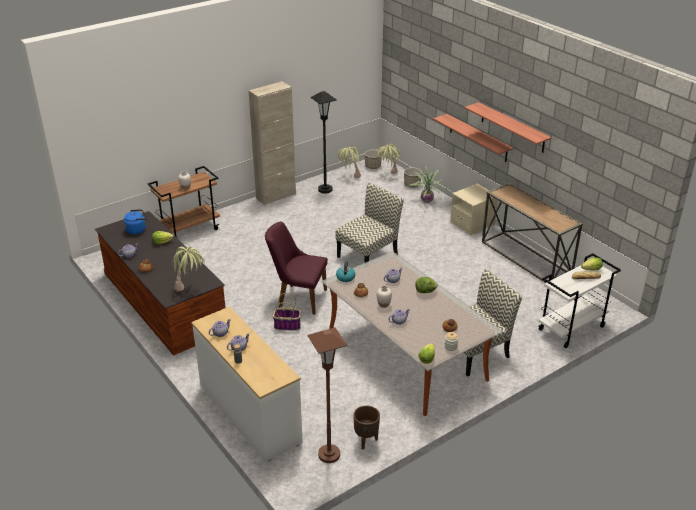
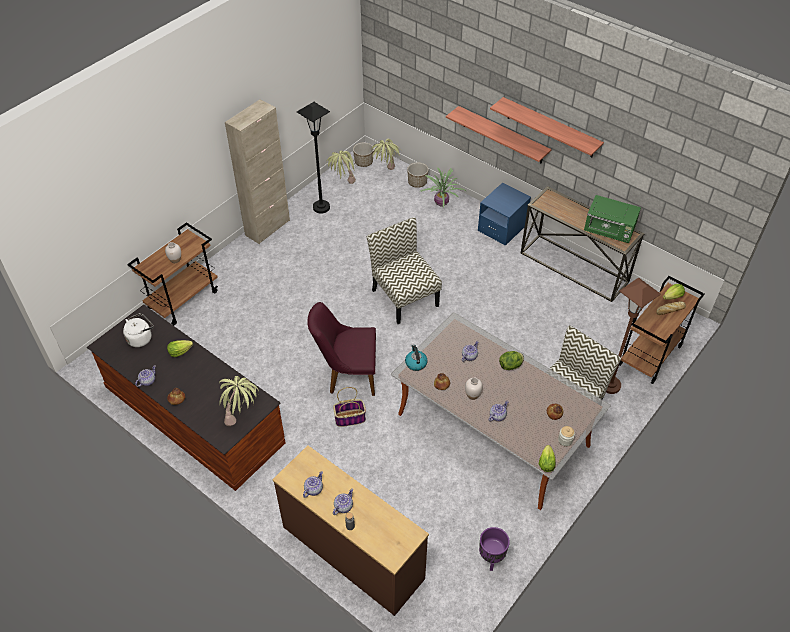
camera: 15 degrees left, 15 degrees up
blue kettle [123,209,147,234] -> white kettle [123,313,153,347]
white dresser [191,306,303,462] -> brown dresser [272,445,429,616]
brown floor lamp [307,328,347,463] -> brown floor lamp moved to [606,277,661,394]
chair [335,183,404,262] -> chair turned 60 degrees counterclockwise [367,217,442,324]
brown planter [353,405,380,449] -> purple planter [479,527,510,571]
beige nightstand [450,184,498,235] -> blue nightstand [478,183,531,246]
white cart [538,253,621,348] -> brown cart [619,276,704,384]
none -> green microwave [584,195,641,243]

